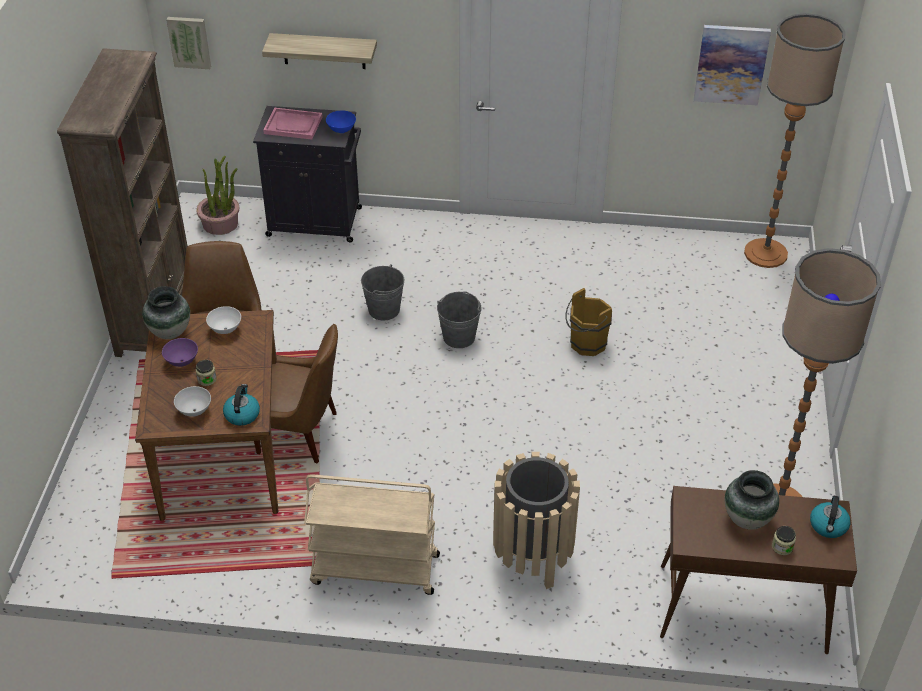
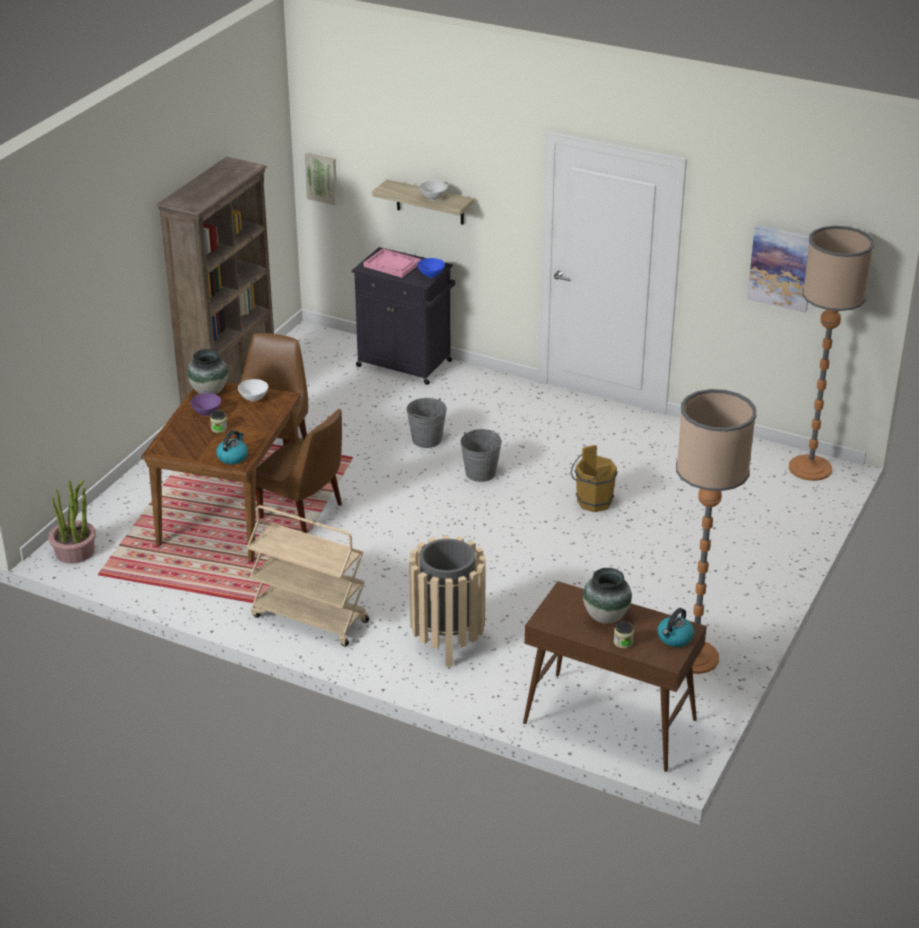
camera: 20 degrees right, 10 degrees down
white bowl [174,386,211,417] -> white bowl moved to [419,181,447,200]
potted plant [196,156,240,235] -> potted plant moved to [48,480,96,564]

